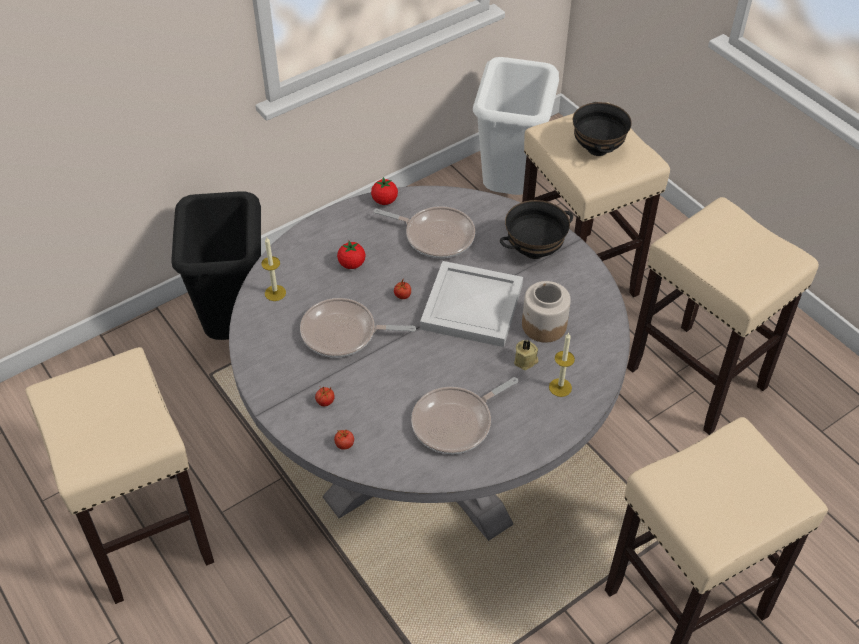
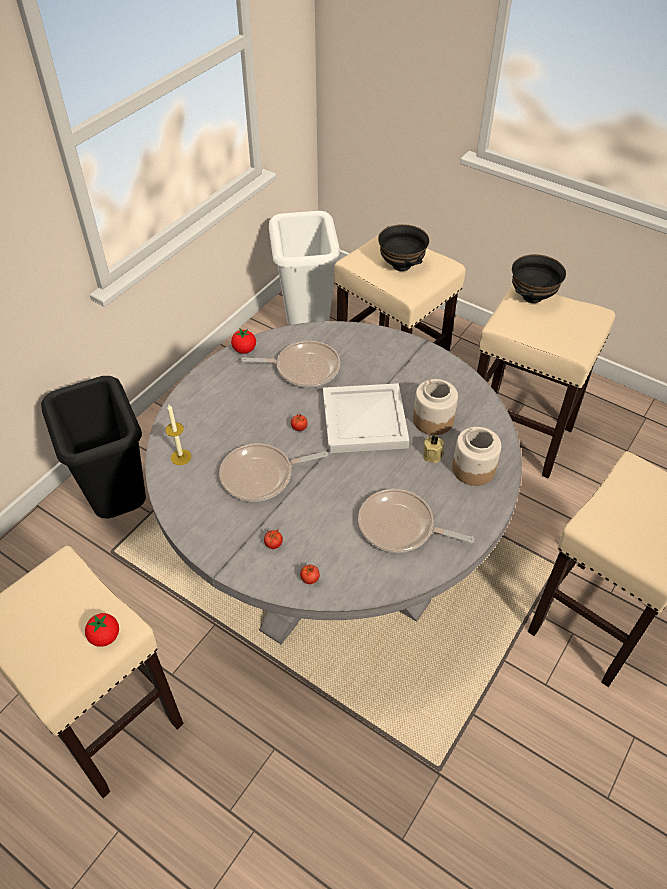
camera: 20 degrees left, 0 degrees up
tomato [337,241,366,269] -> tomato moved to [85,613,119,647]
frying pan [411,377,518,454] -> frying pan turned 75 degrees clockwise [358,489,474,553]
black bowl [500,200,573,259] -> black bowl moved to [512,254,566,303]
candle [549,332,575,397] -> jar [452,427,501,486]

